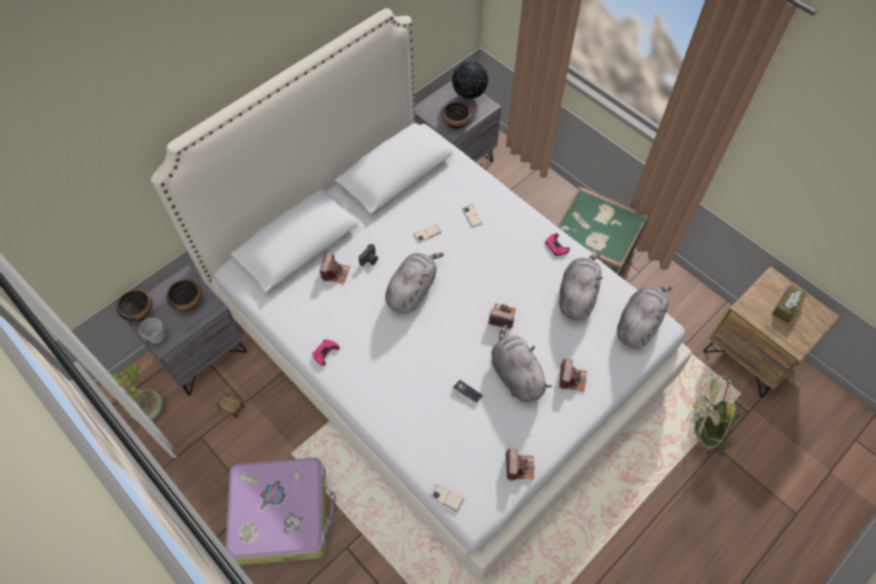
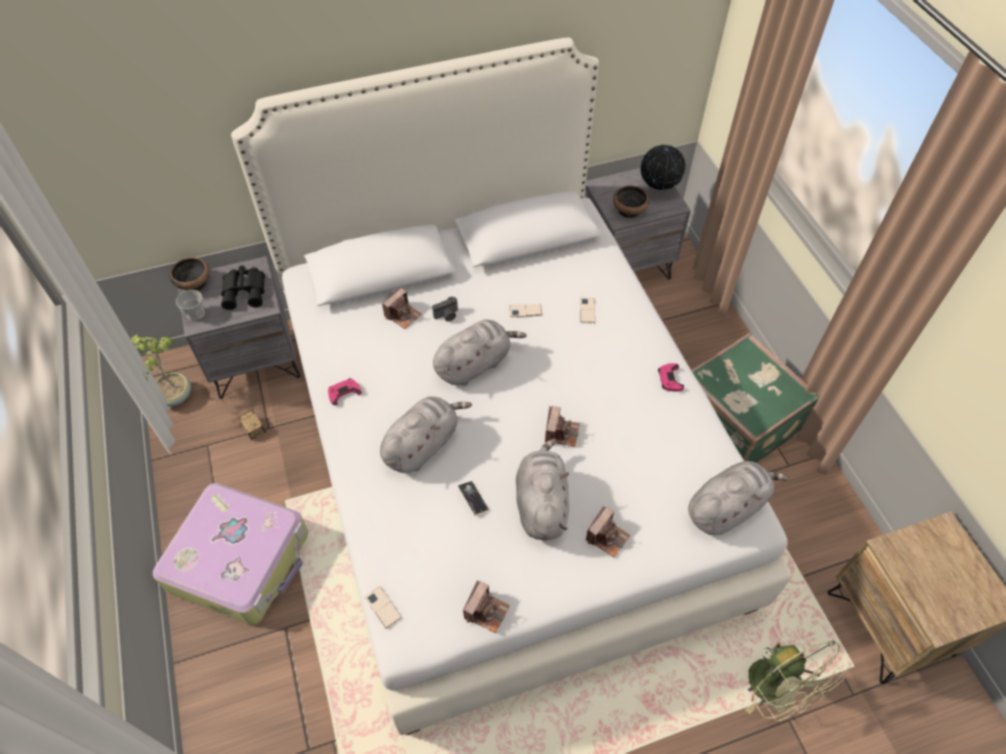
camera: 25 degrees right, 5 degrees down
bowl [167,279,202,311] -> black binoculars [221,265,265,310]
camera [488,303,516,329] -> camera turned 60 degrees clockwise [545,406,580,447]
grey plush toy [559,254,603,320] -> grey plush toy moved to [380,396,472,473]
green fan [686,373,740,456] -> green fan turned 150 degrees counterclockwise [745,640,852,721]
brown tissue box [772,285,807,323] -> none

